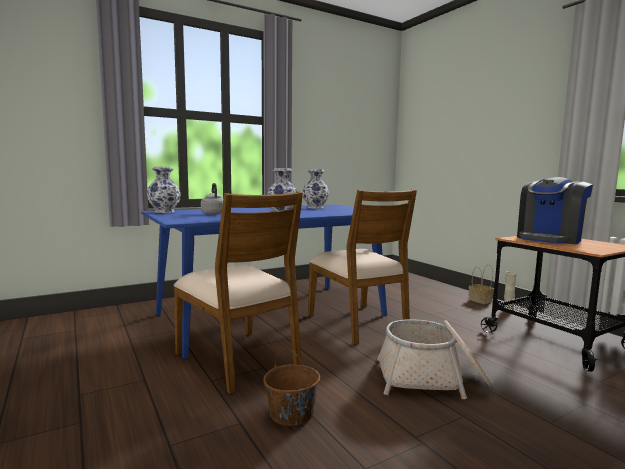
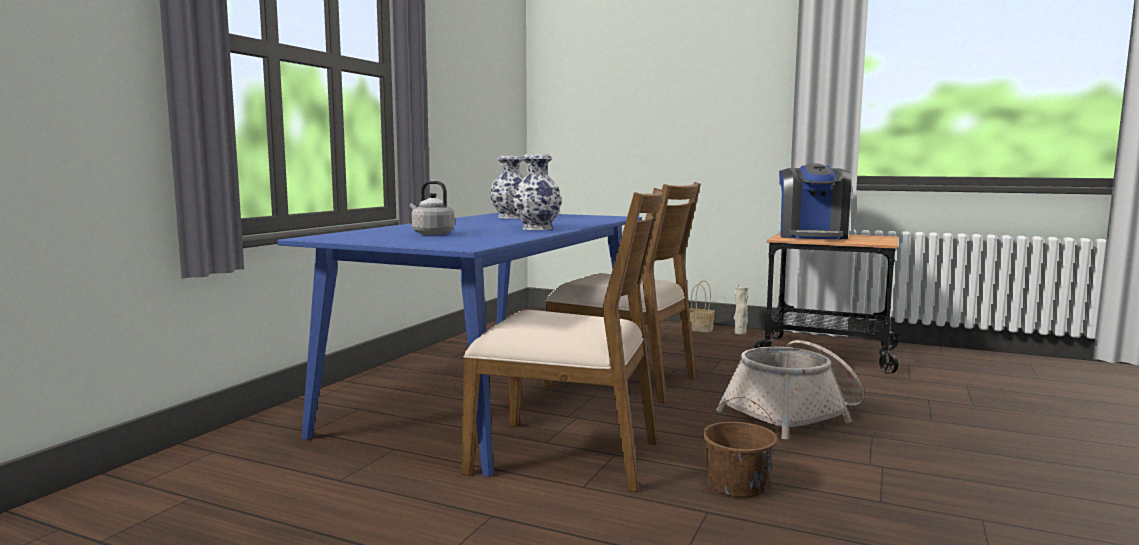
camera: 35 degrees left, 0 degrees up
vase [147,167,181,213] -> none

